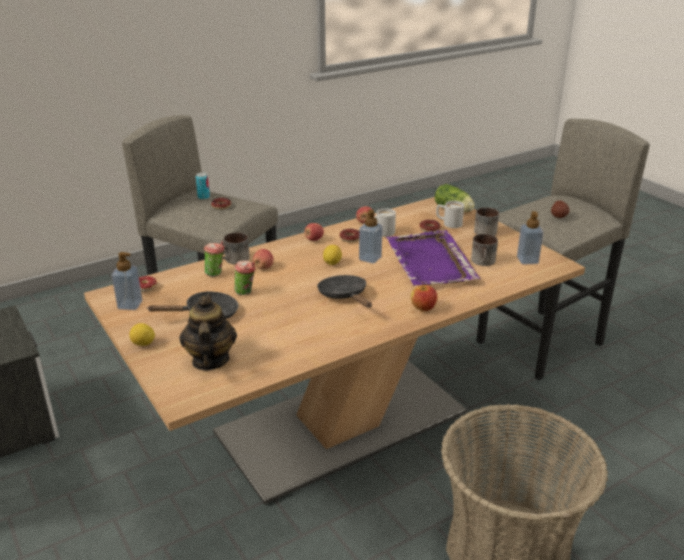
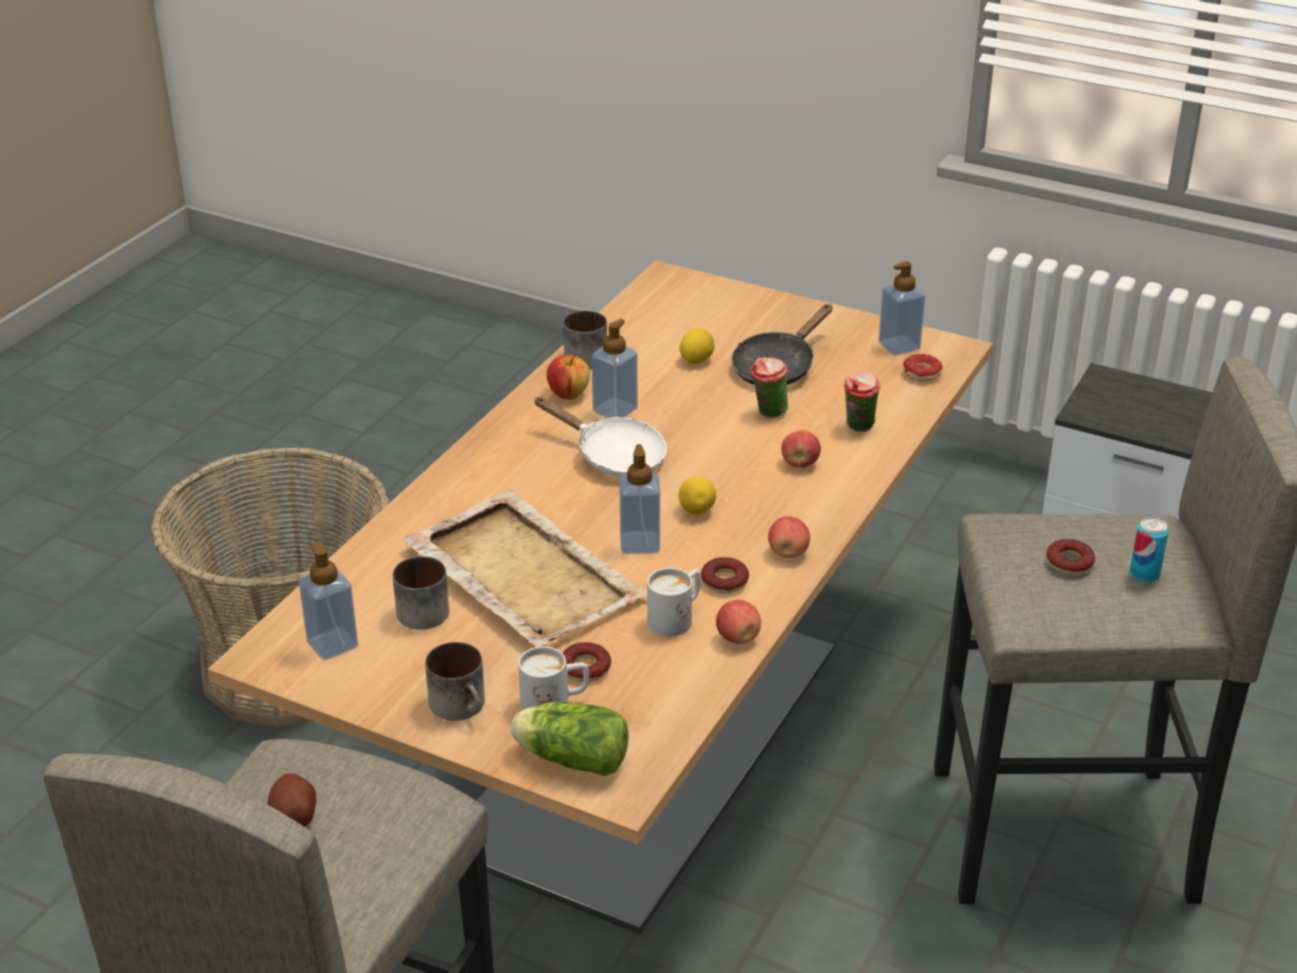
camera: 150 degrees right, 5 degrees up
lemon [129,323,155,346] -> lemon moved to [679,328,715,364]
teapot [179,294,237,371] -> none
mug [222,232,250,264] -> mug moved to [563,311,607,369]
black frying pan [317,275,372,308] -> white frying pan [535,397,667,477]
purple tray [386,230,480,286] -> beige tray [402,490,647,647]
apple [411,284,437,312] -> apple moved to [546,355,590,400]
none -> soap dispenser [592,319,638,417]

